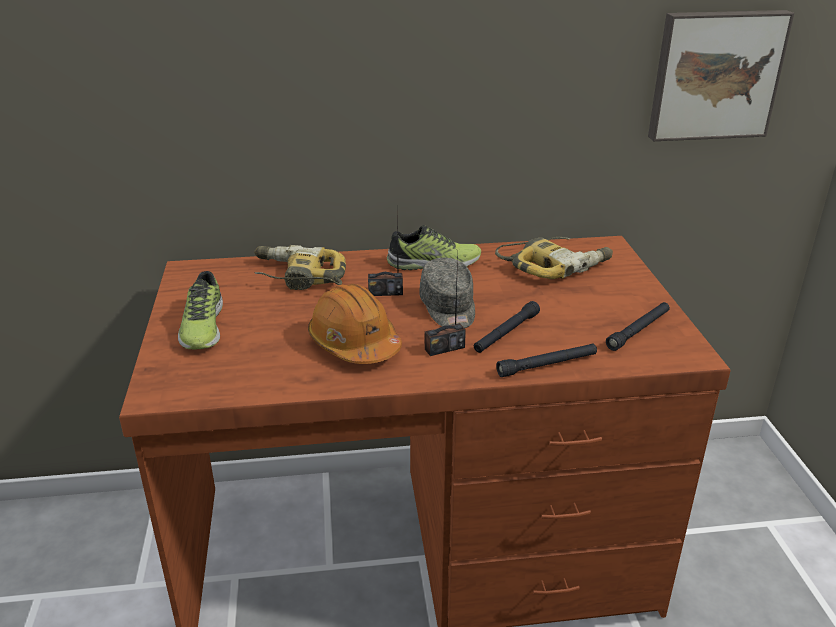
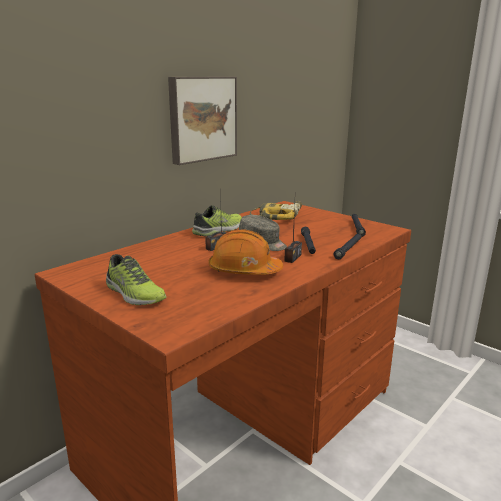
camera: 40 degrees left, 10 degrees down
power drill [254,245,346,290] -> none
picture [648,10,794,141] -> picture moved to [168,77,237,165]

